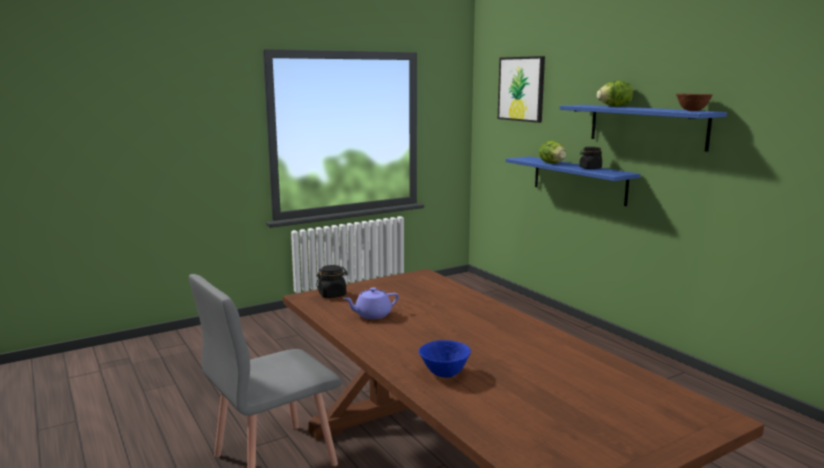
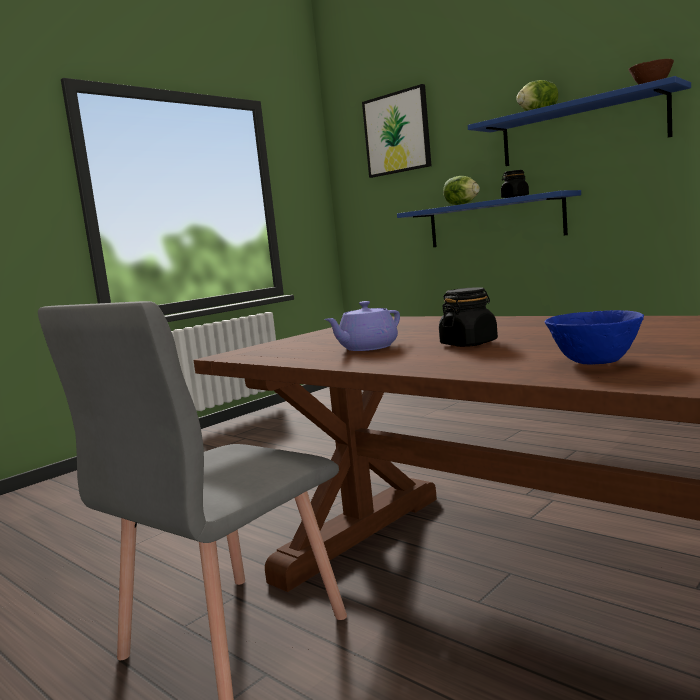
camera: 15 degrees left, 5 degrees down
black jar [316,265,348,298] -> black jar moved to [439,287,498,347]

